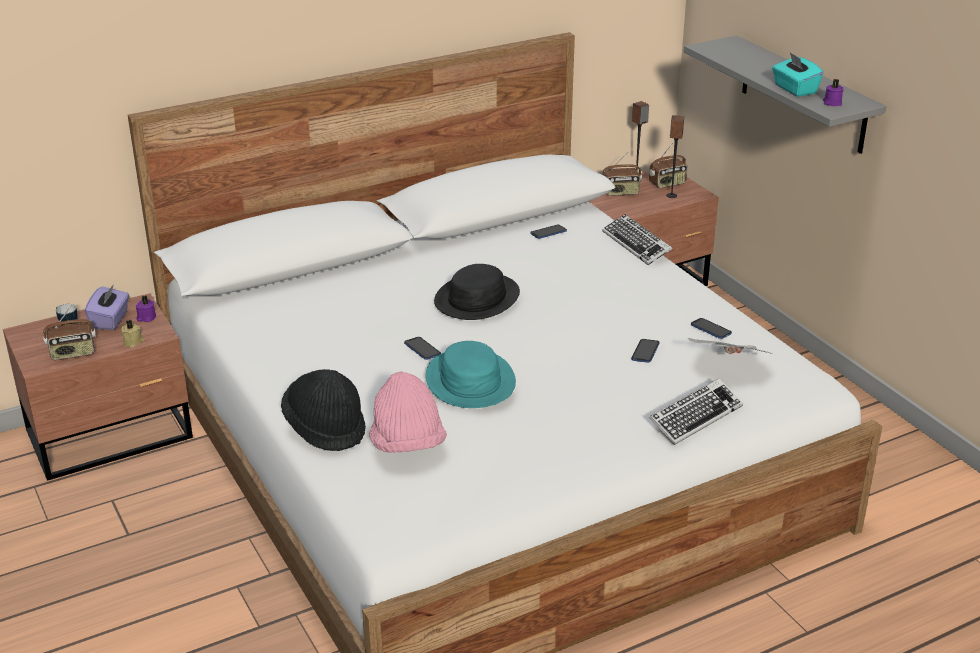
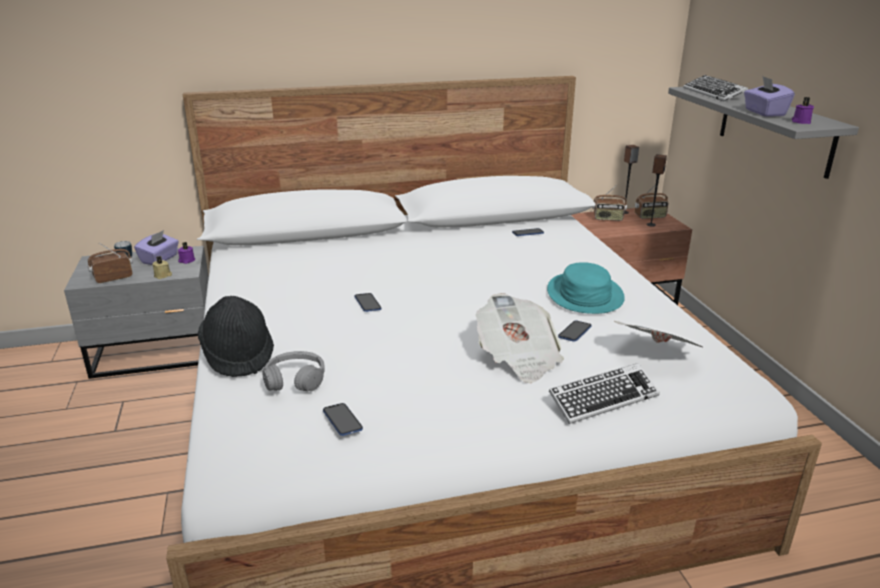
camera: 15 degrees right, 5 degrees down
brown nightstand [3,293,193,481] -> grey nightstand [64,246,209,379]
radio [43,305,96,360] -> radio turned 150 degrees clockwise [88,243,133,283]
pink hat [369,371,447,453] -> grey headphones [262,351,325,391]
turquoise hat [426,341,516,408] -> turquoise hat moved to [547,262,625,314]
black hat [434,264,520,320] -> none
keyboard [602,214,672,265] -> keyboard moved to [683,75,748,101]
phone [691,318,732,339] -> phone moved to [323,403,363,436]
turquoise tissue box [772,52,823,97] -> purple tissue box [744,76,795,117]
none -> newspaper [475,293,564,383]

